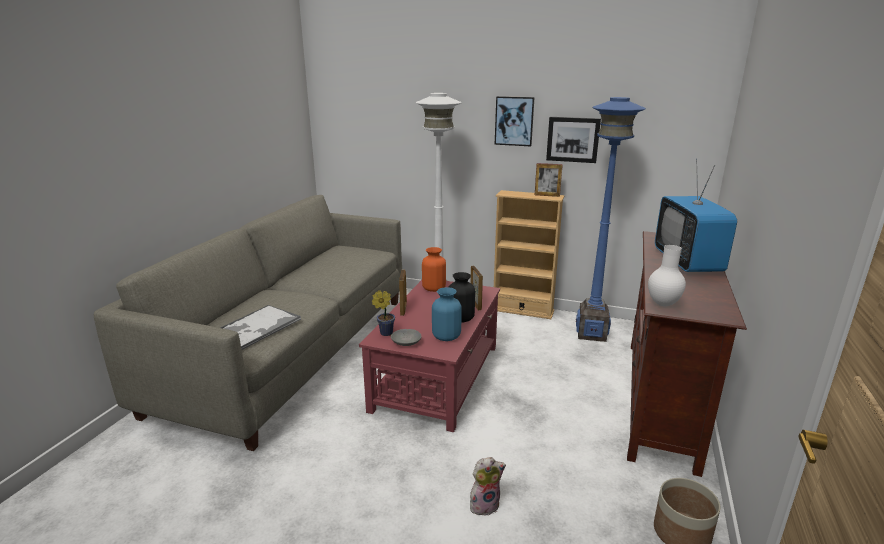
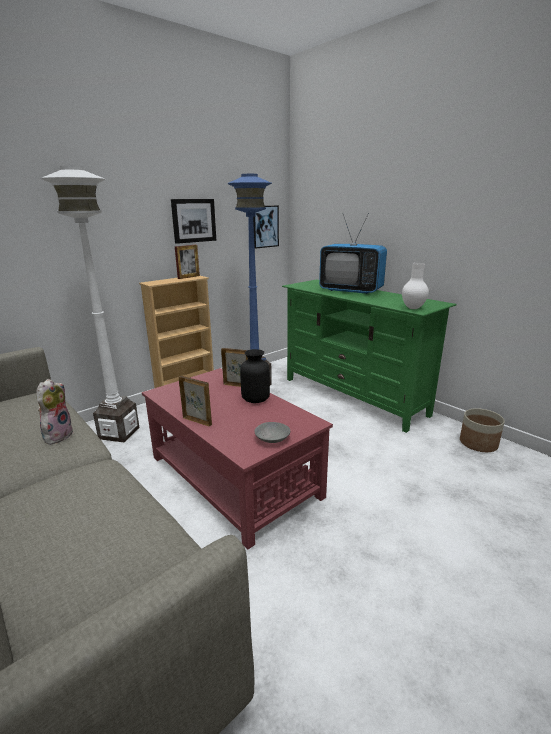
camera: 60 degrees left, 0 degrees up
tray [220,305,301,350] -> none
potted plant [372,290,395,336] -> none
orange vase [422,247,446,292] -> none
blue vase [432,287,462,341] -> none
plush toy [470,457,506,516] -> plush toy moved to [36,379,74,445]
picture [495,96,535,146] -> picture moved to [253,206,279,249]
brown tv stand [627,231,747,477] -> green tv stand [282,279,457,433]

